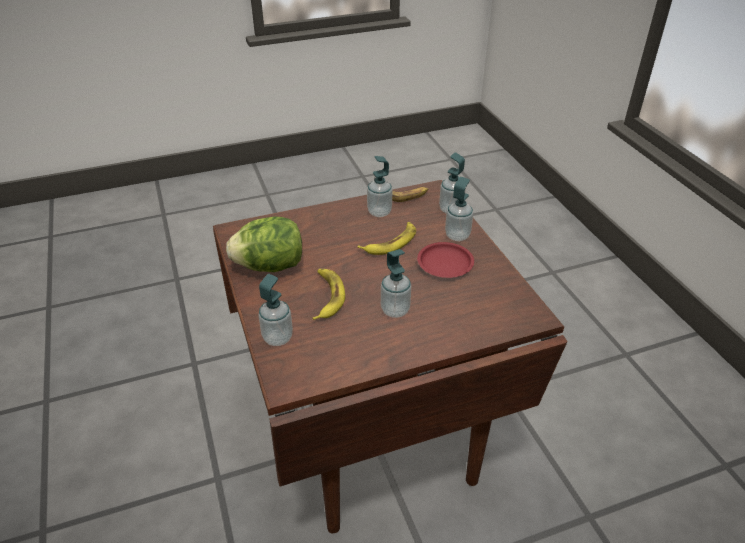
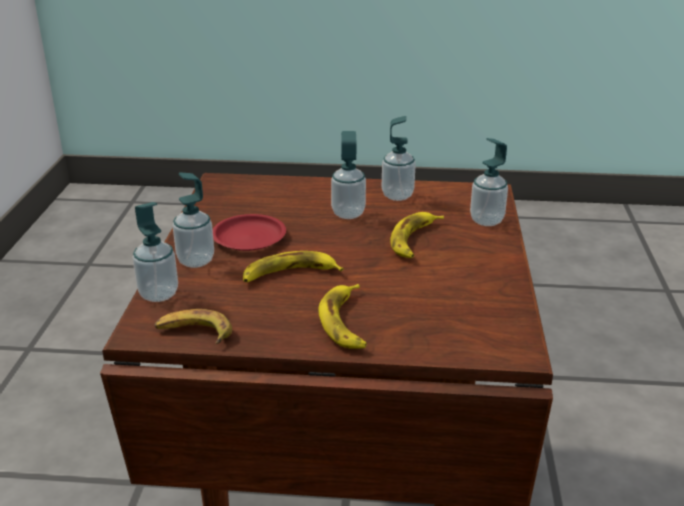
camera: 155 degrees left, 10 degrees down
lettuce [226,216,302,272] -> none
soap dispenser [367,156,392,217] -> soap dispenser moved to [382,116,416,201]
none -> banana [318,284,367,349]

